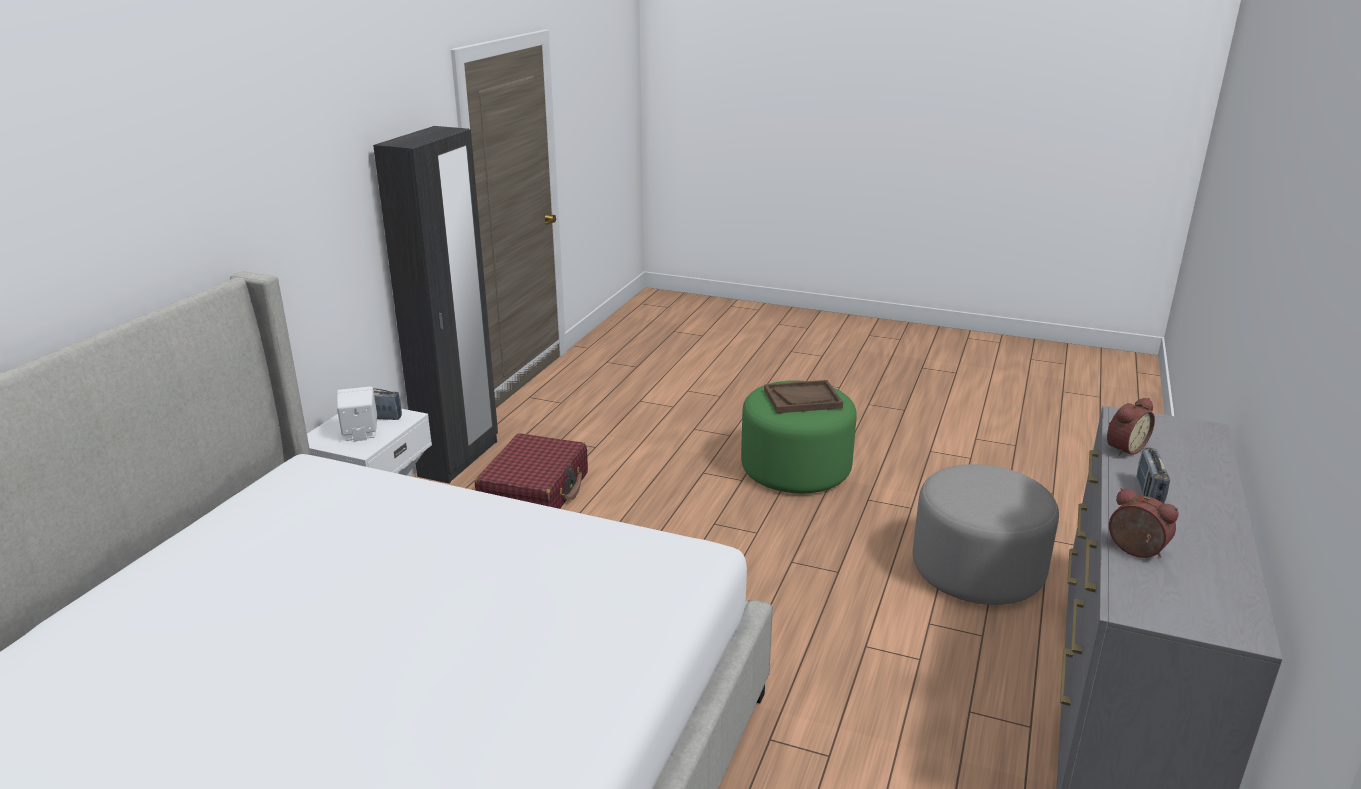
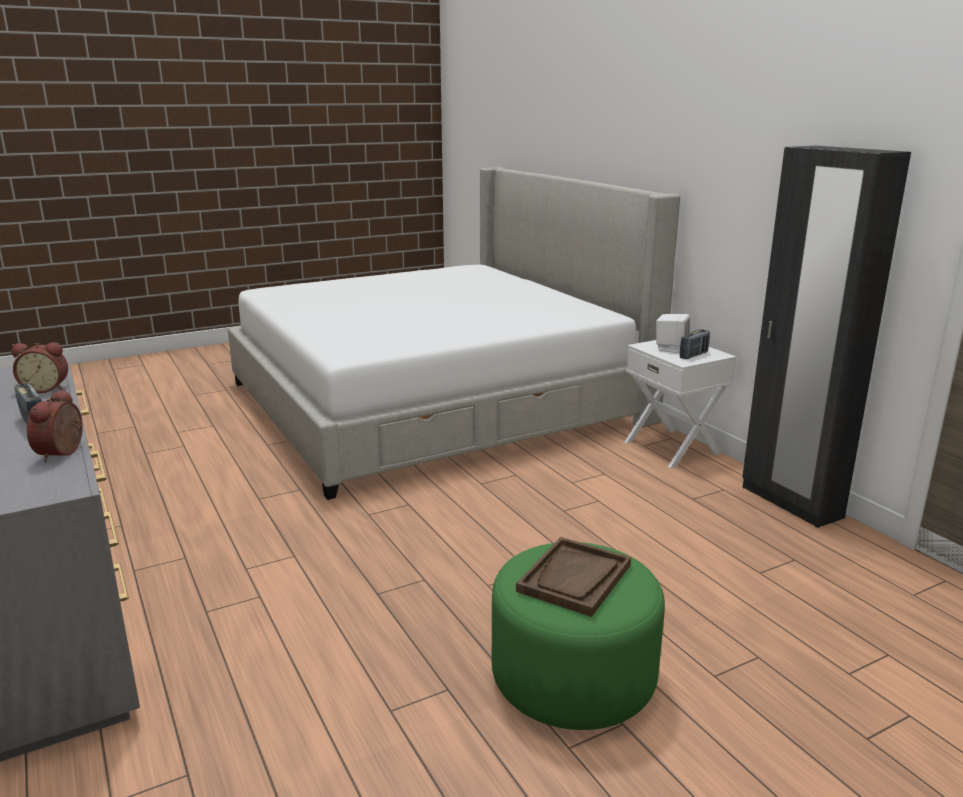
camera: 130 degrees right, 5 degrees down
red suitcase [475,433,588,509] -> none
grey ottoman [913,464,1059,605] -> none

